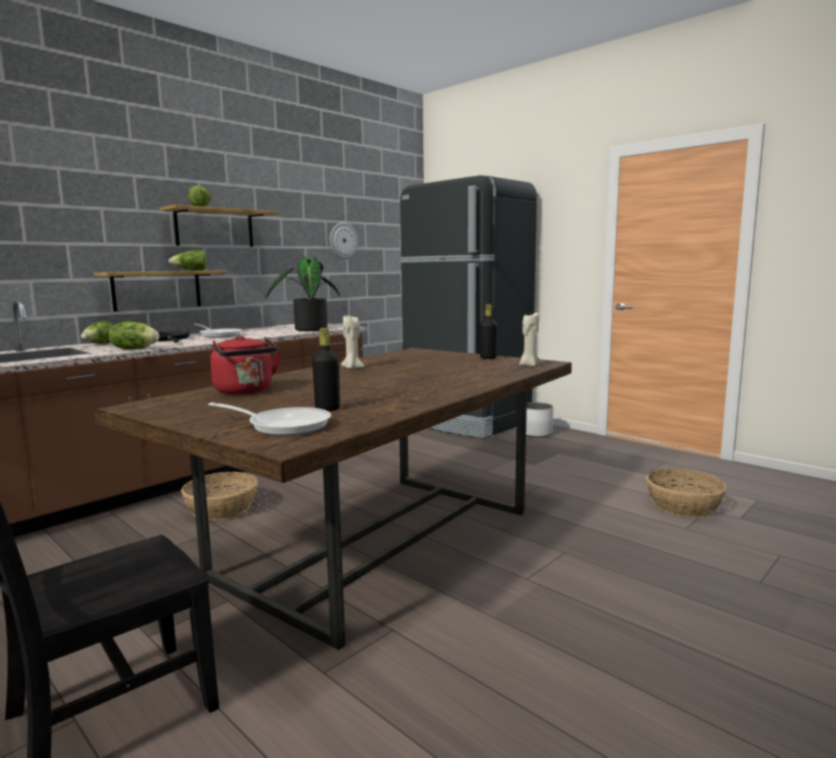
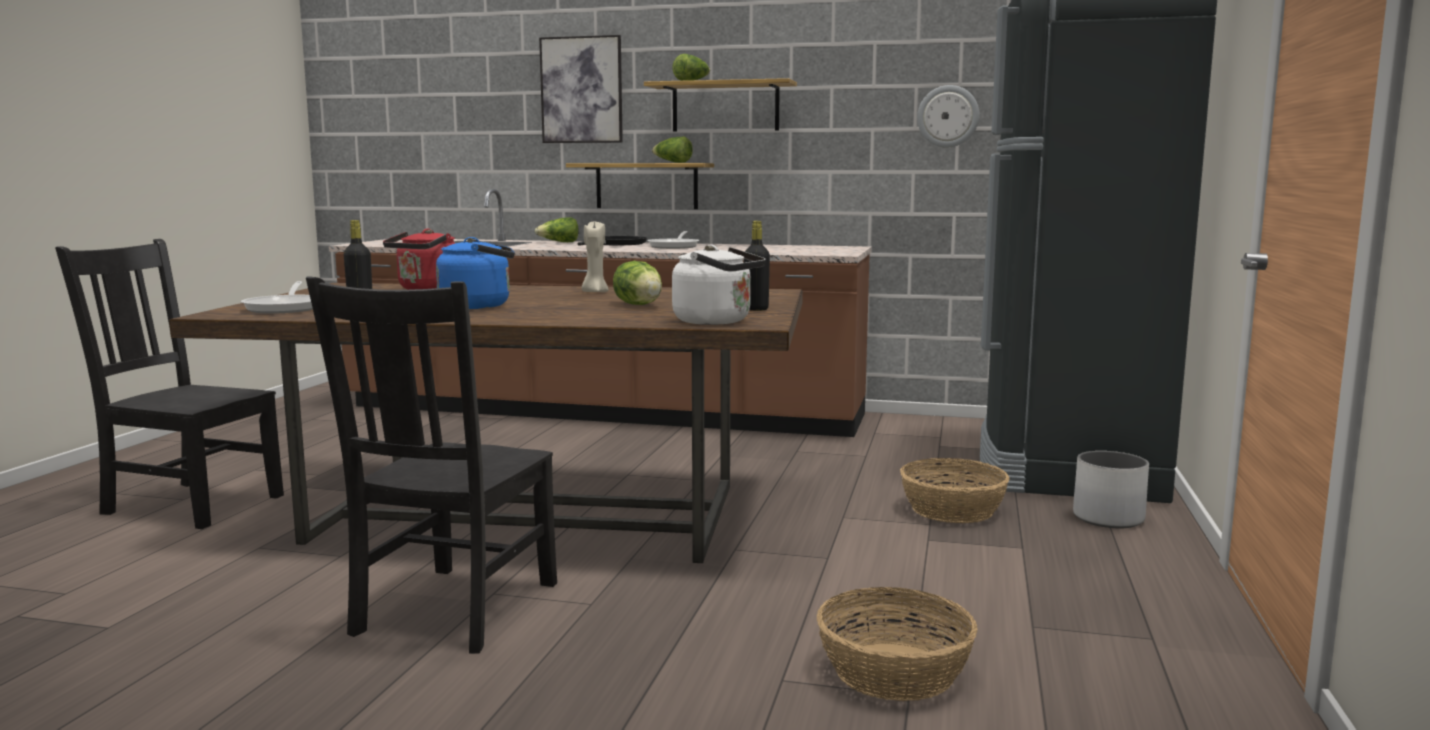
camera: 60 degrees right, 0 degrees up
lettuce [109,321,159,349] -> lettuce moved to [613,261,662,305]
basket [181,472,258,521] -> basket moved to [900,458,1010,523]
potted plant [265,257,340,331] -> none
beige candle [519,313,541,367] -> white kettle [672,245,766,325]
none -> black chair [306,276,557,654]
none -> blue kettle [436,237,515,309]
none -> picture [539,35,623,143]

